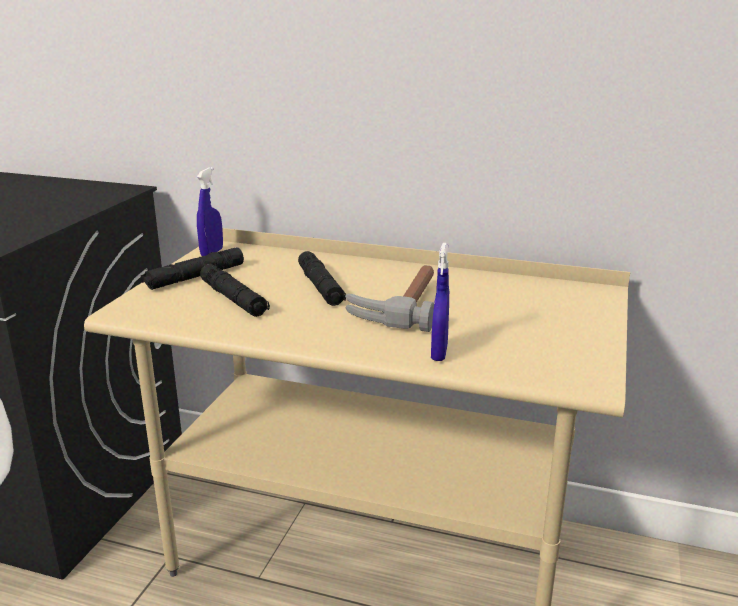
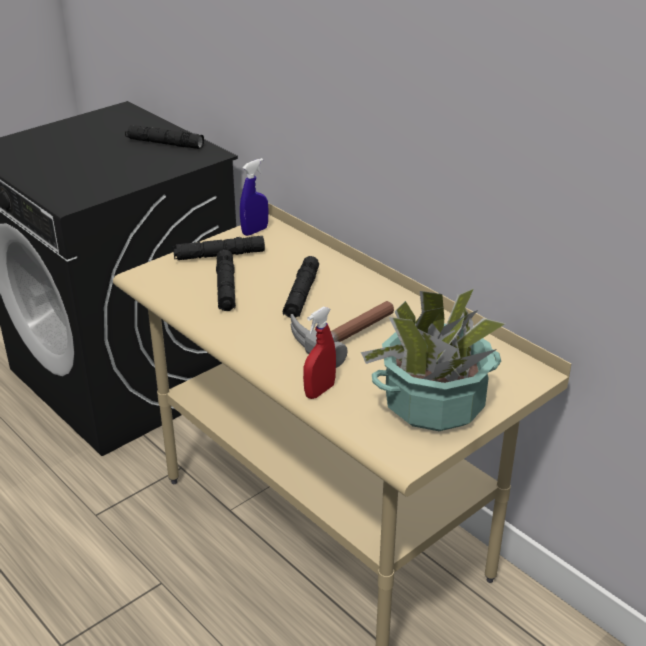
camera: 30 degrees right, 10 degrees up
blue spray bottle [431,243,449,361] -> red spray bottle [303,306,336,399]
none -> black flashlight [125,125,204,149]
none -> potted plant [361,288,506,431]

